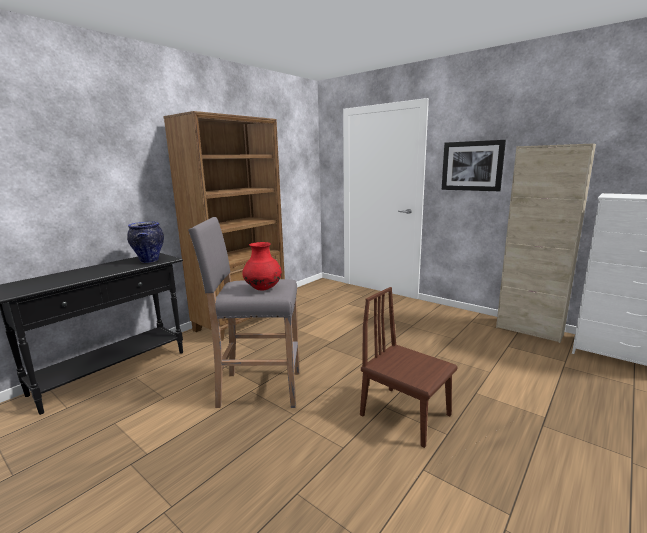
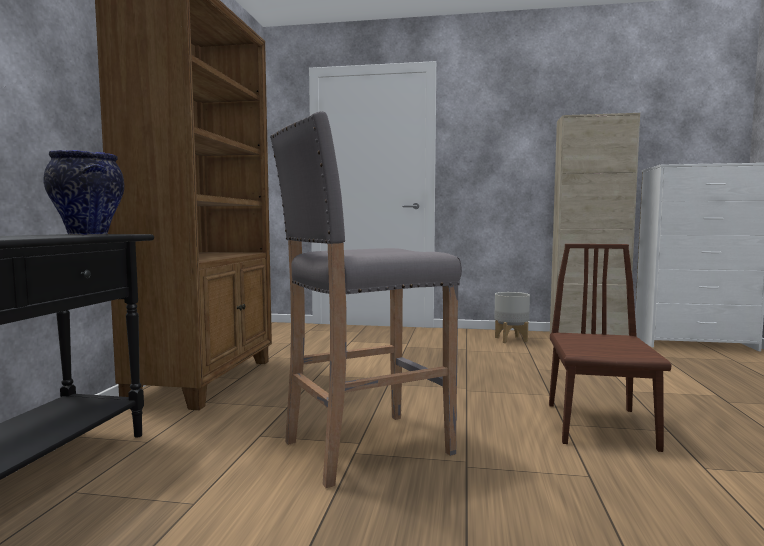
camera: 30 degrees left, 10 degrees down
red vase [242,242,282,290] -> none
brown chair [360,287,458,448] -> brown chair turned 90 degrees clockwise [549,244,671,452]
picture [442,140,506,191] -> none
none -> grey planter [494,292,530,343]

